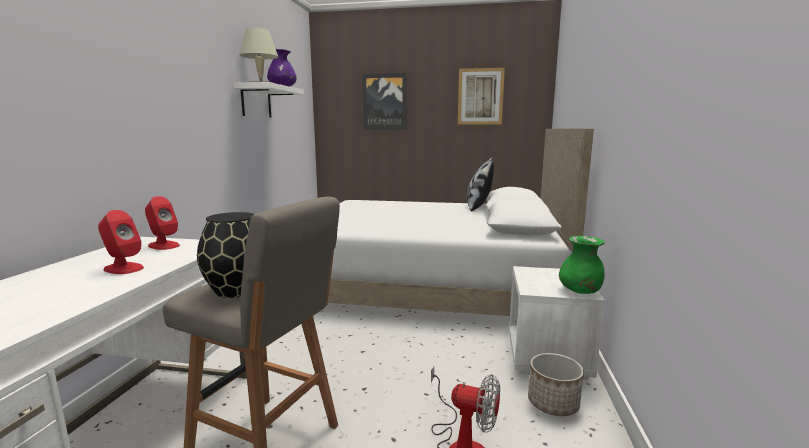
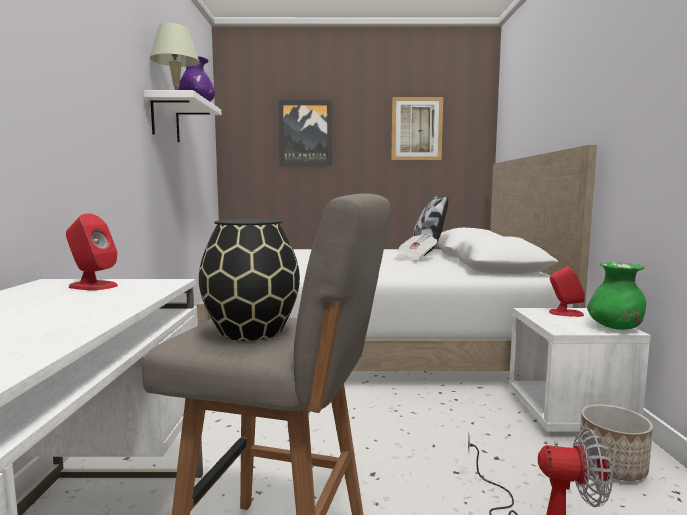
camera: 10 degrees left, 5 degrees down
red speaker [98,210,144,274] -> red speaker moved to [549,266,585,317]
none -> newspaper [393,233,437,261]

